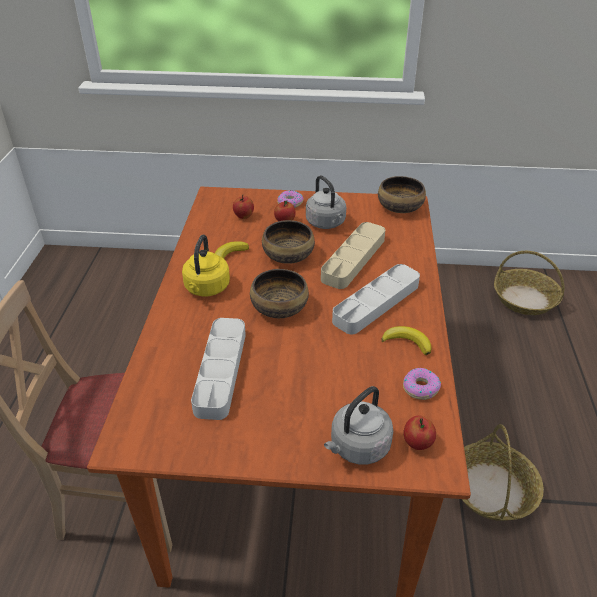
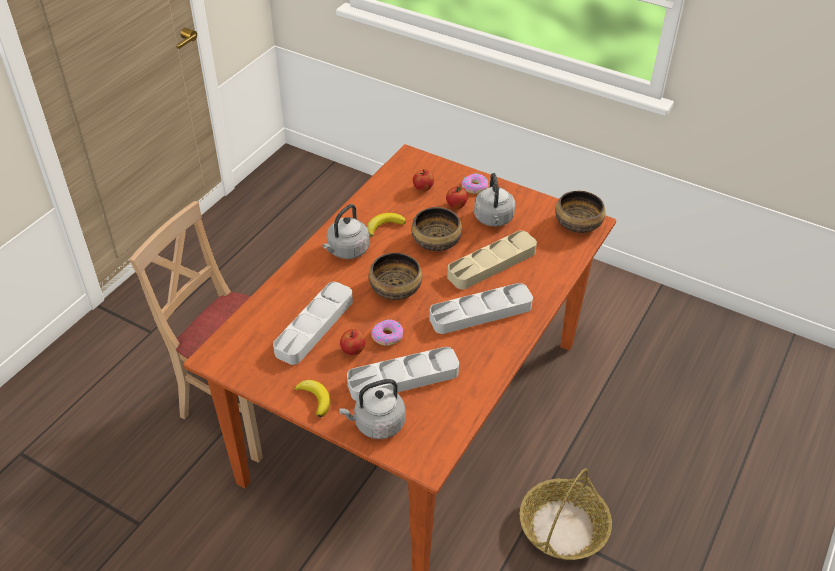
camera: 25 degrees right, 5 degrees up
yellow kettle [182,235,230,296] -> grey kettle [322,204,370,259]
banana [381,326,432,355] -> banana moved to [294,380,331,417]
donut [403,368,441,400] -> donut moved to [371,319,403,346]
apple [404,416,436,450] -> apple moved to [340,329,365,356]
basket [494,251,565,315] -> none
none -> grey tray [347,347,459,401]

